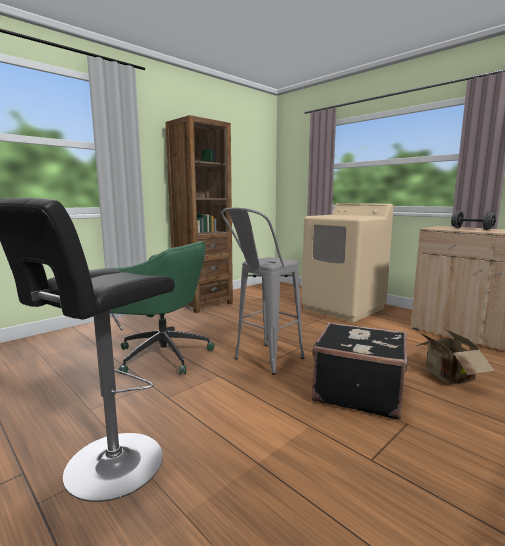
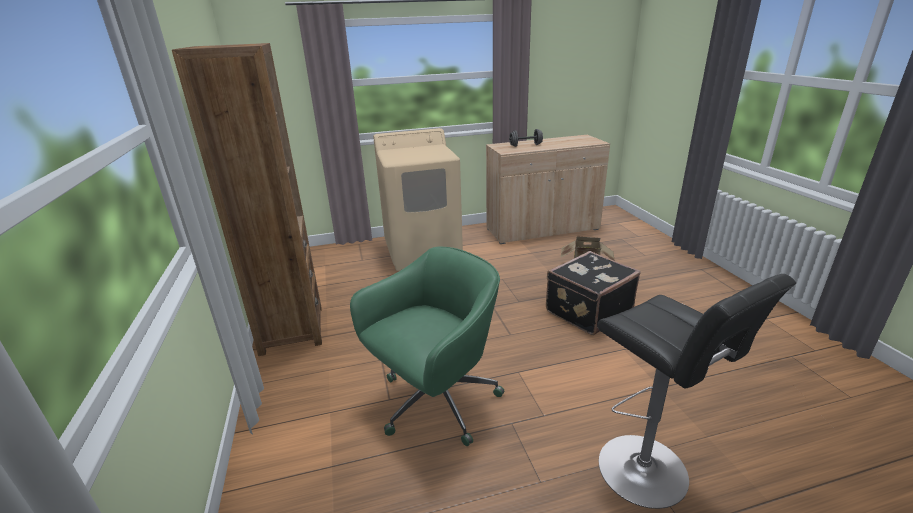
camera: 60 degrees left, 15 degrees up
grey stool [221,208,305,375] -> none

